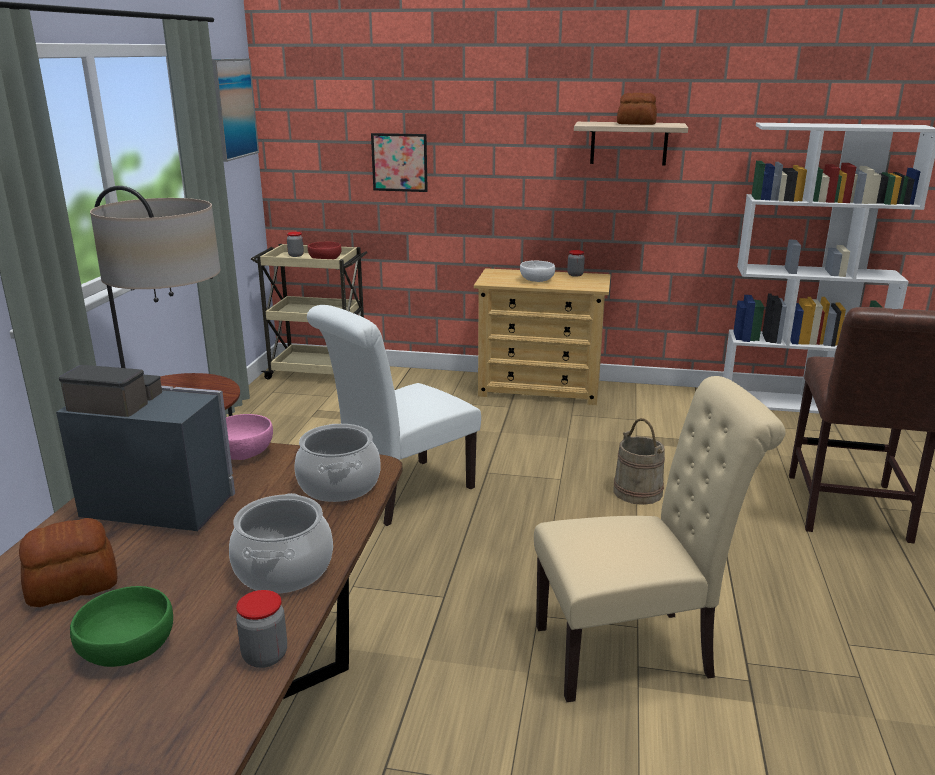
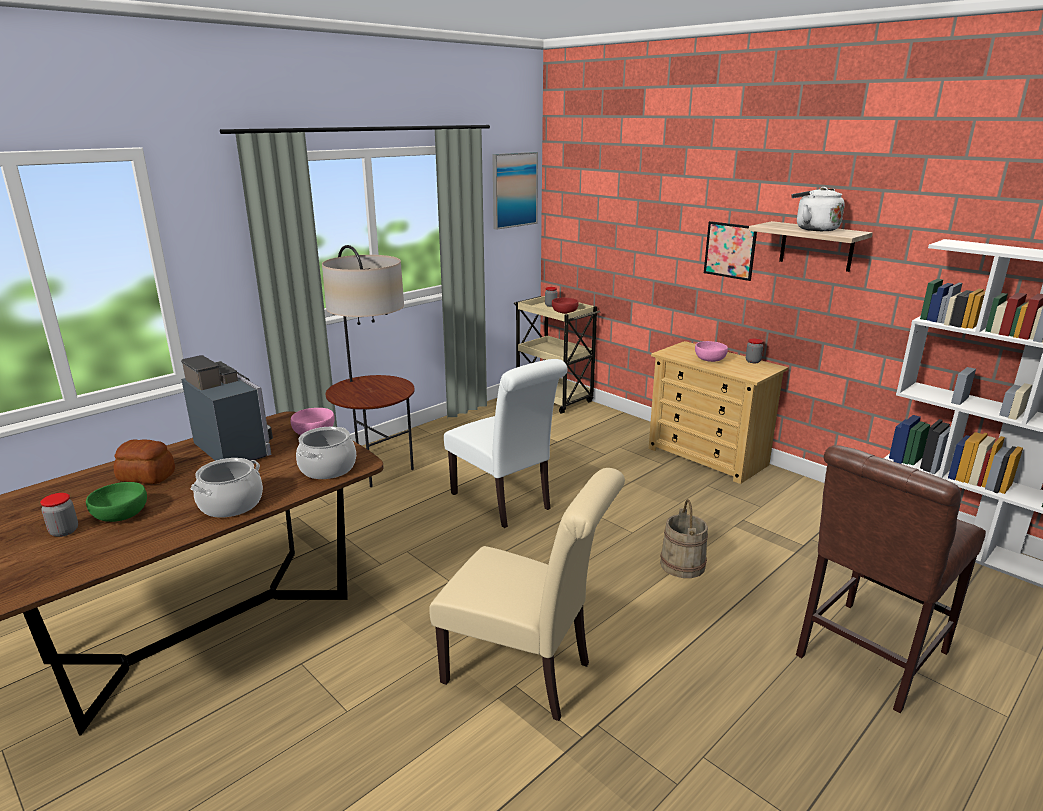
camera: 35 degrees right, 0 degrees up
jar [236,590,287,668] -> jar moved to [40,493,78,537]
white chair [307,305,481,526] -> white chair turned 120 degrees counterclockwise [444,359,568,528]
picture [371,133,428,192] -> picture moved to [704,221,757,281]
white bowl [520,261,555,282] -> pink bowl [695,341,728,362]
bread [617,93,657,125] -> white kettle [792,187,845,231]

